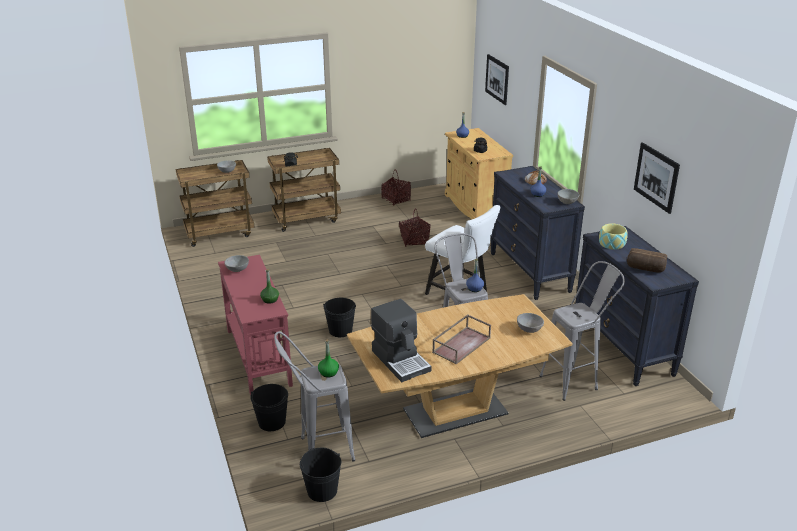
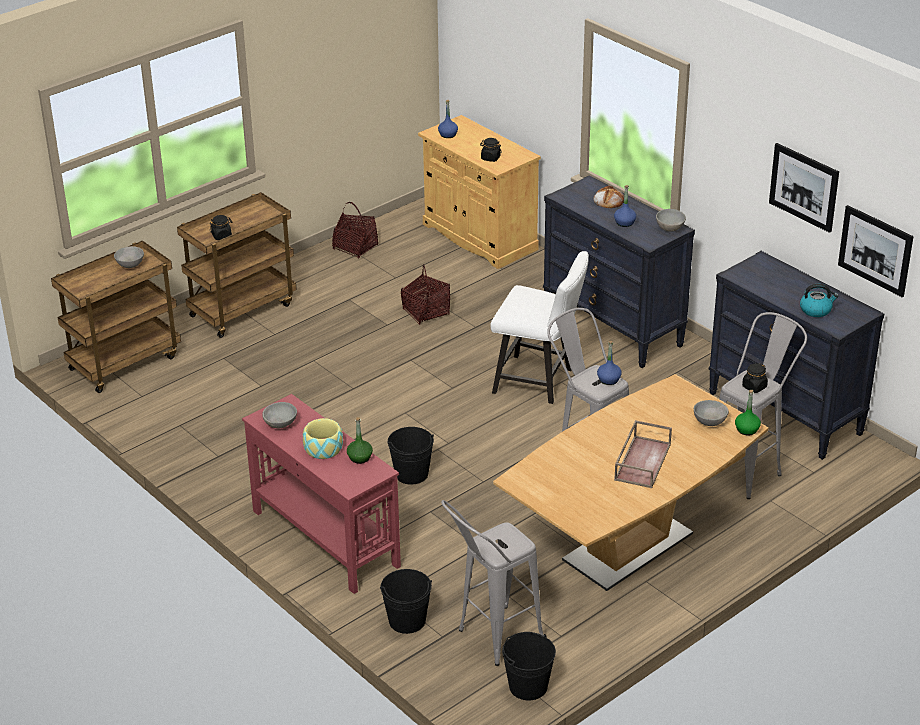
camera: 20 degrees left, 5 degrees up
green bottle [318,339,339,377] -> green bottle moved to [735,390,761,436]
coffee machine [371,299,431,382] -> none
picture [485,54,509,105] -> picture moved to [838,205,913,297]
bowl [599,224,628,250] -> bowl moved to [303,418,343,459]
bread [627,248,667,273] -> kettle [800,284,839,317]
none -> black jar [742,364,768,393]

